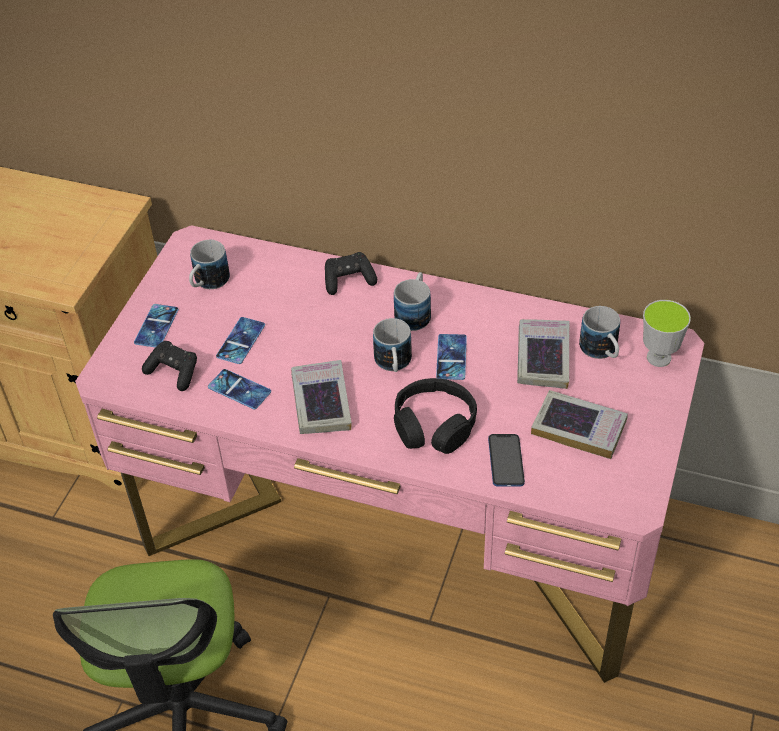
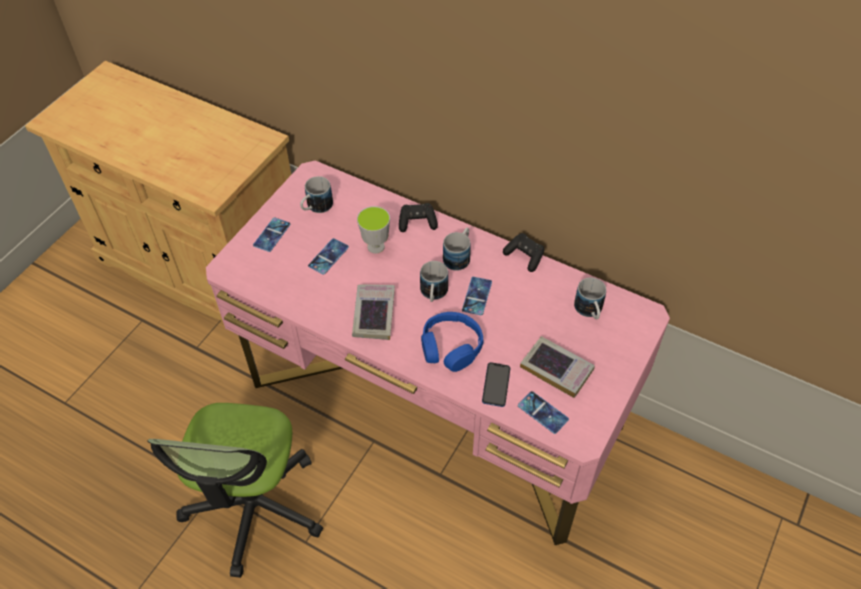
camera: 10 degrees right, 5 degrees up
black game controller [142,341,197,391] -> black game controller moved to [503,233,544,272]
phone [208,369,271,409] -> phone moved to [518,391,569,434]
black headphones [394,378,477,454] -> blue headphones [421,312,483,372]
book [517,319,570,389] -> none
cup [643,300,691,367] -> cup moved to [357,206,390,254]

